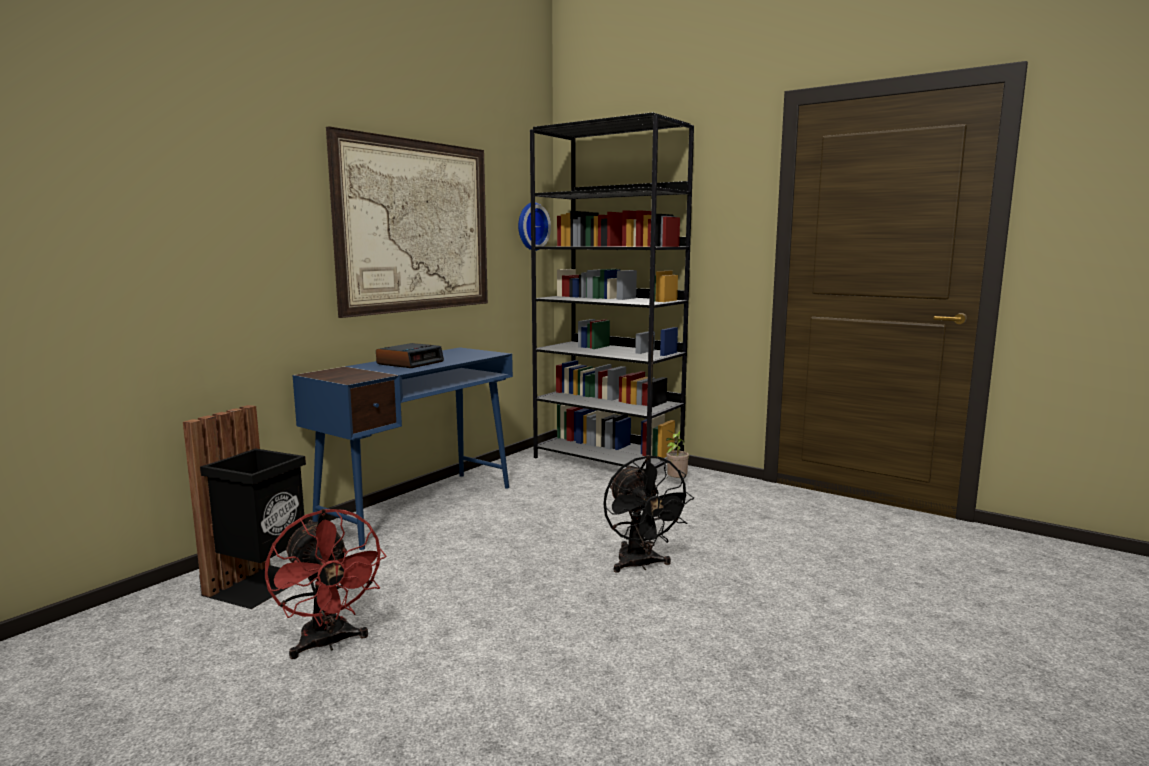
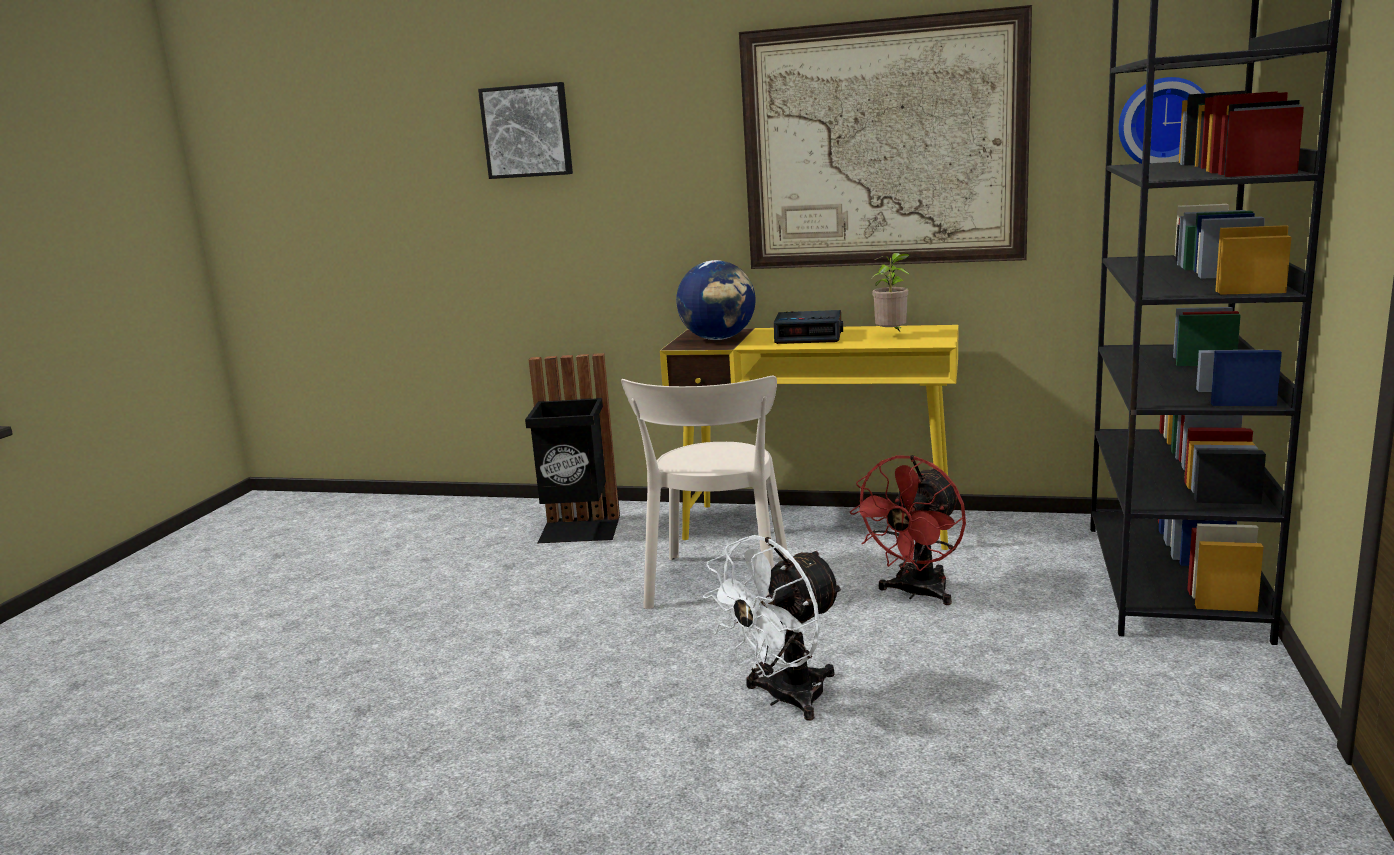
camera: 70 degrees right, 5 degrees up
red fan [265,509,386,659] -> red fan moved to [850,455,966,605]
blue desk [293,347,513,550] -> yellow desk [660,325,958,550]
black fan [604,455,694,573] -> white fan [703,535,843,720]
potted plant [666,430,689,478] -> potted plant moved to [871,253,910,331]
none -> picture [478,82,573,179]
none -> beige chair [621,376,788,609]
none -> globe [676,260,755,340]

